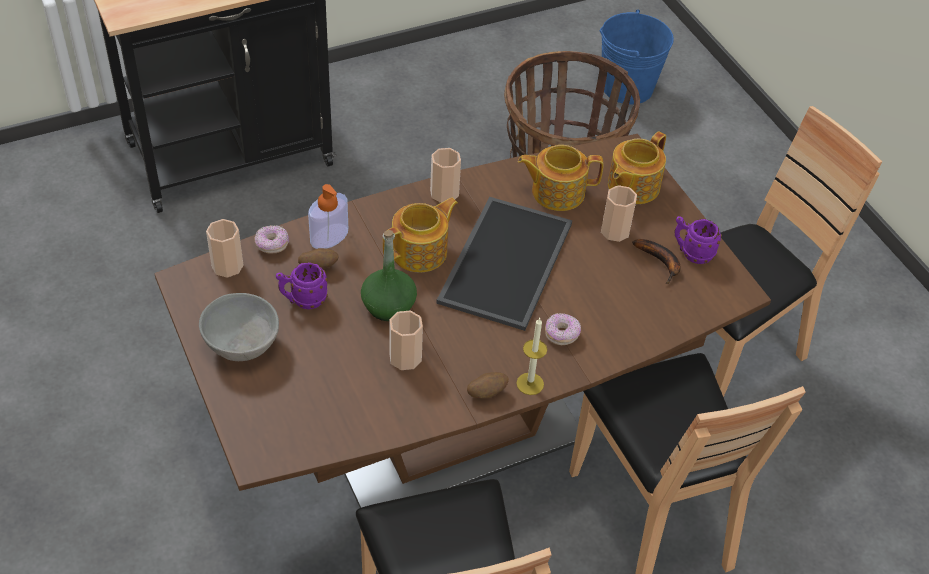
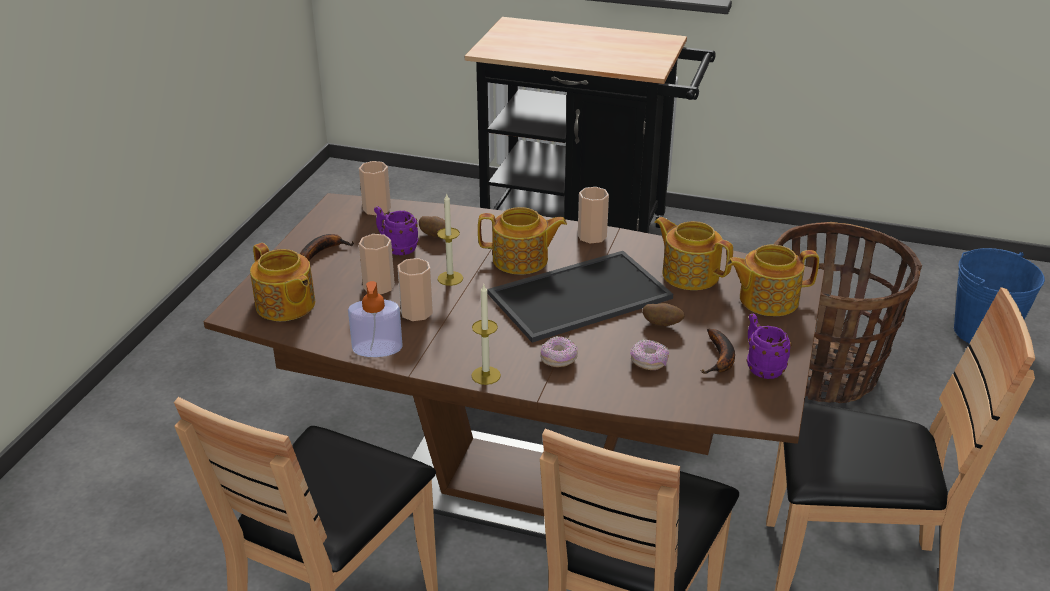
camera: 45 degrees right, 15 degrees down
grey bowl [199,293,279,361] -> banana [300,234,354,261]
donut [254,225,289,253] -> donut moved to [630,339,669,370]
soap dispenser [308,184,348,249] -> soap dispenser moved to [348,281,403,357]
green bottle [361,230,417,321] -> candle [437,193,463,286]
potato [467,372,509,399] -> potato moved to [642,303,685,326]
cup [601,185,637,242] -> cup moved to [359,234,395,295]
none -> teapot [250,243,315,321]

